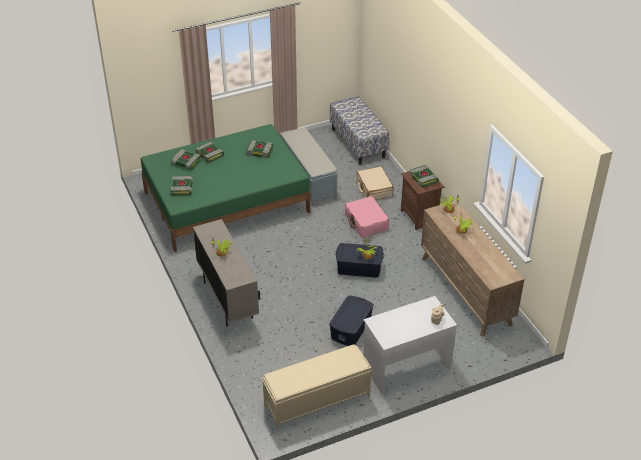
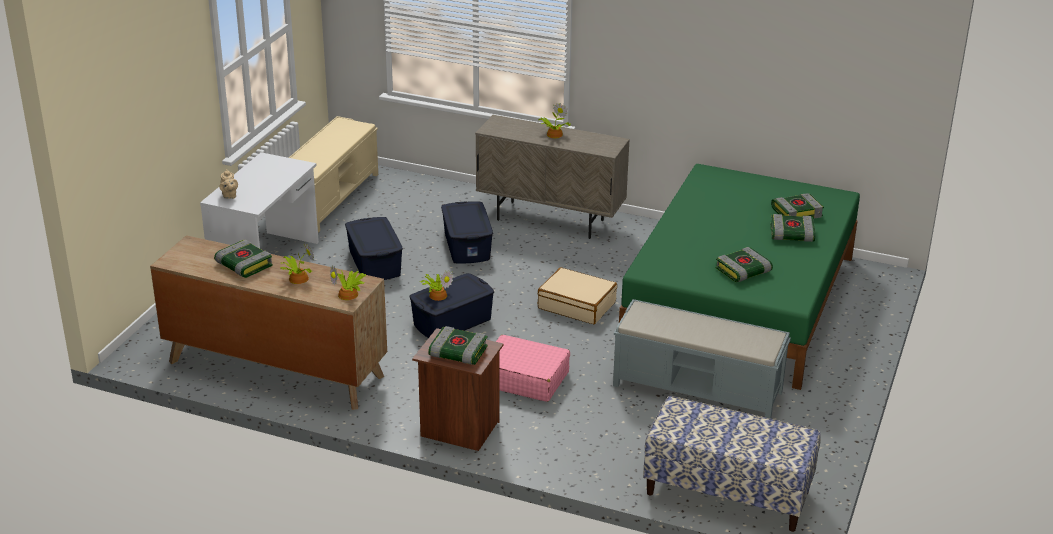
camera: 135 degrees right, 10 degrees down
book [171,176,193,196] -> book moved to [214,240,273,278]
beige suitcase [356,166,394,200] -> beige suitcase moved to [538,267,617,324]
none -> blue storage box [441,201,493,263]

